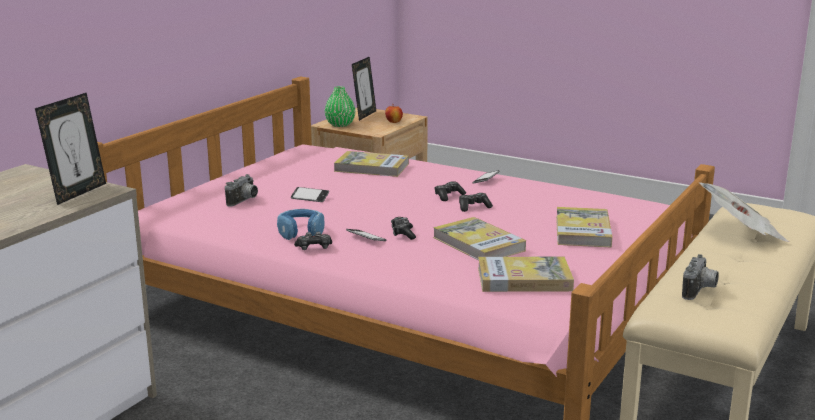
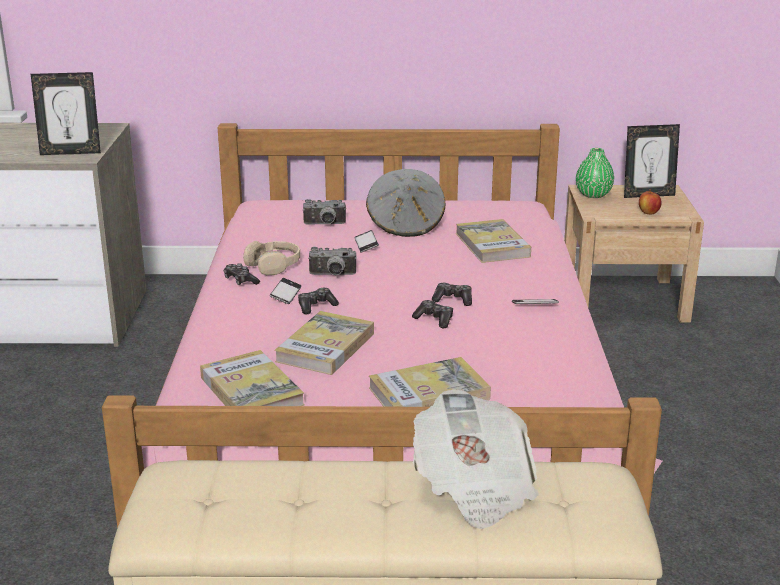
camera: 60 degrees right, 5 degrees up
blue headphones [277,209,325,240] -> beige headphones [243,241,300,275]
camera [682,254,719,300] -> camera moved to [308,247,357,275]
none -> grey hat [366,169,445,237]

